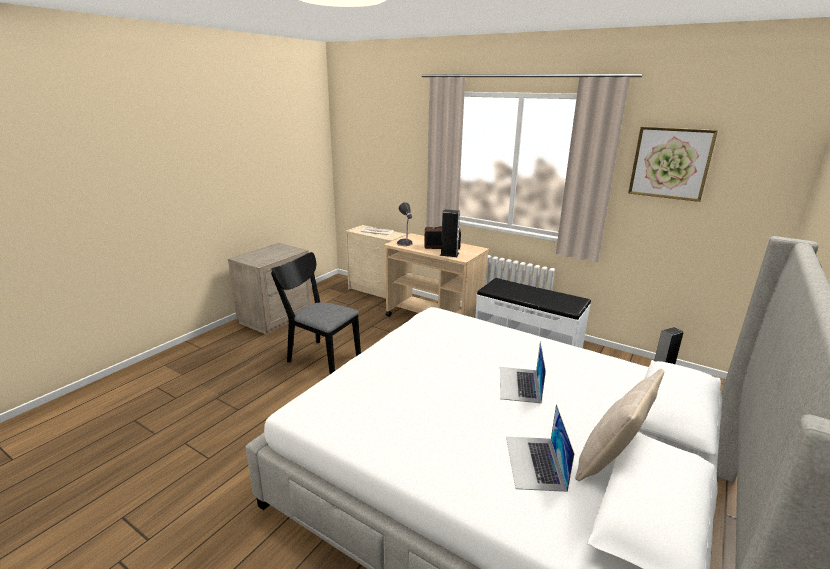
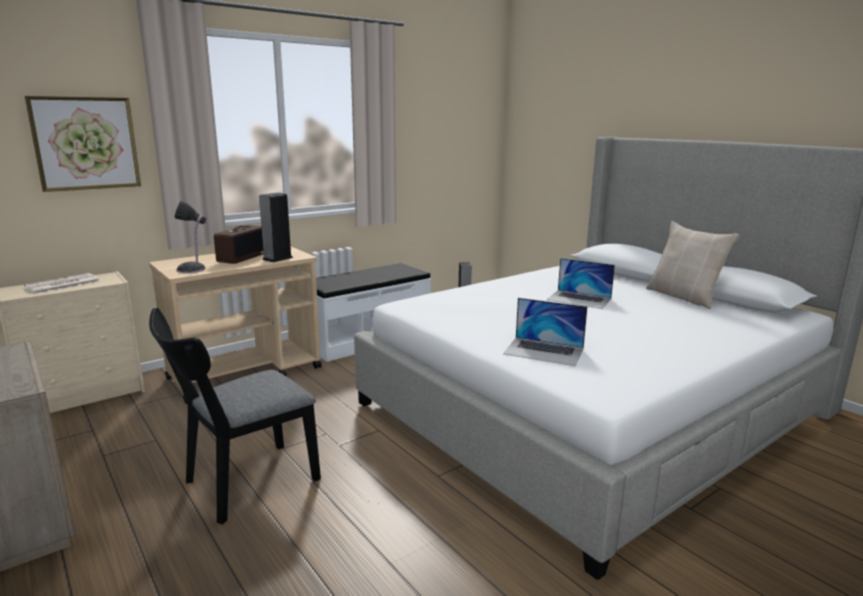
camera: 70 degrees left, 5 degrees down
laptop [506,404,575,492] -> laptop moved to [503,298,587,366]
picture [628,127,718,202] -> picture moved to [25,96,141,192]

